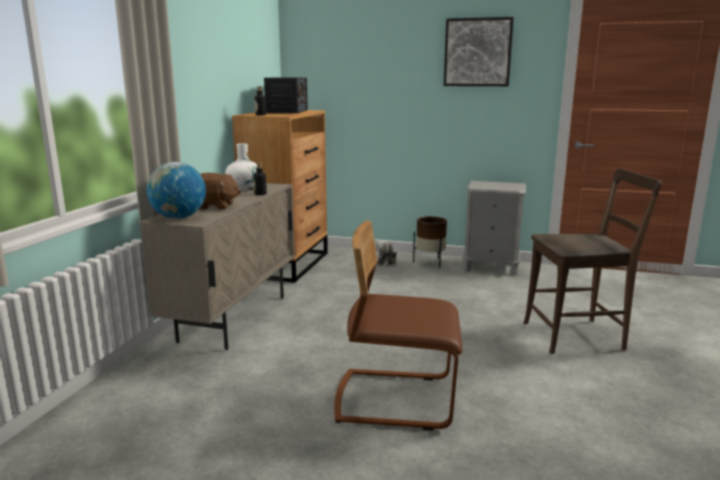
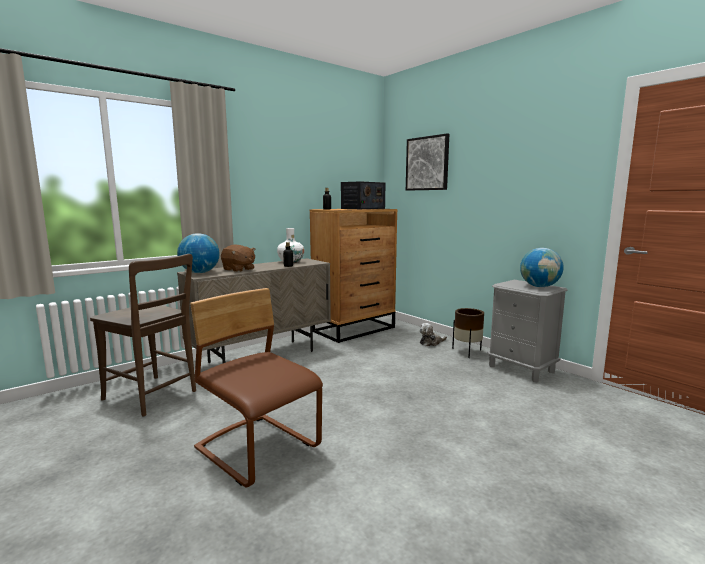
camera: 35 degrees right, 5 degrees down
picture [444,17,514,86] -> picture moved to [406,133,449,191]
brown chair [523,168,662,354] -> brown chair moved to [90,254,196,416]
none -> globe [520,248,564,287]

